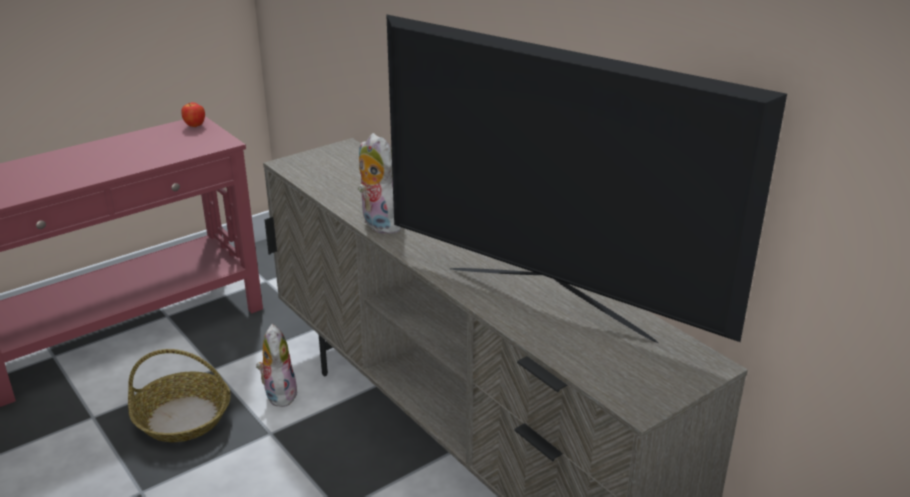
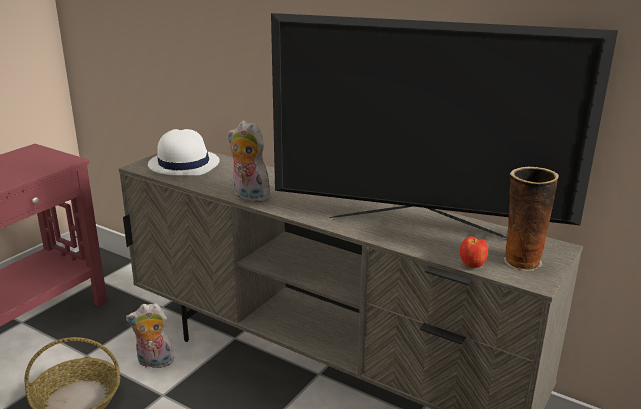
camera: 20 degrees left, 5 degrees down
apple [182,102,205,127] -> apple moved to [460,237,488,268]
plush toy [256,324,298,407] -> plush toy turned 60 degrees counterclockwise [126,303,174,368]
none -> white hat [148,129,220,176]
none -> vase [504,167,559,271]

